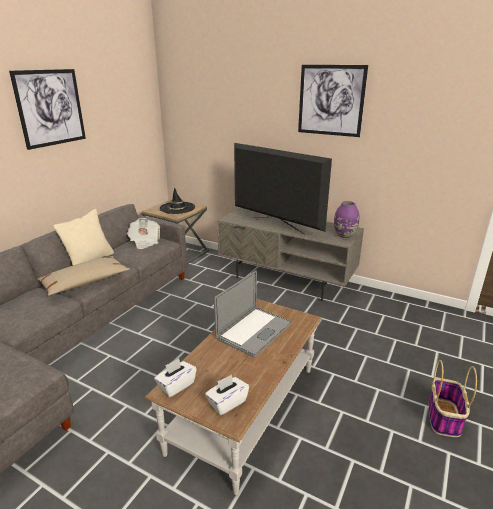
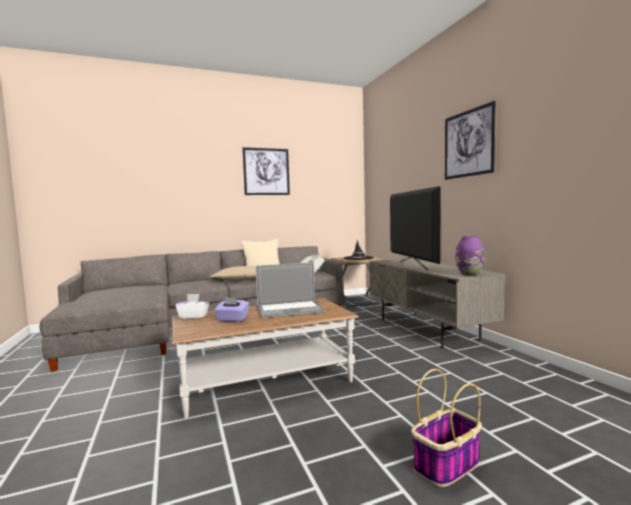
camera: 40 degrees right, 20 degrees down
white tissue box [205,374,249,415] -> none
none -> purple tissue box [214,297,249,322]

